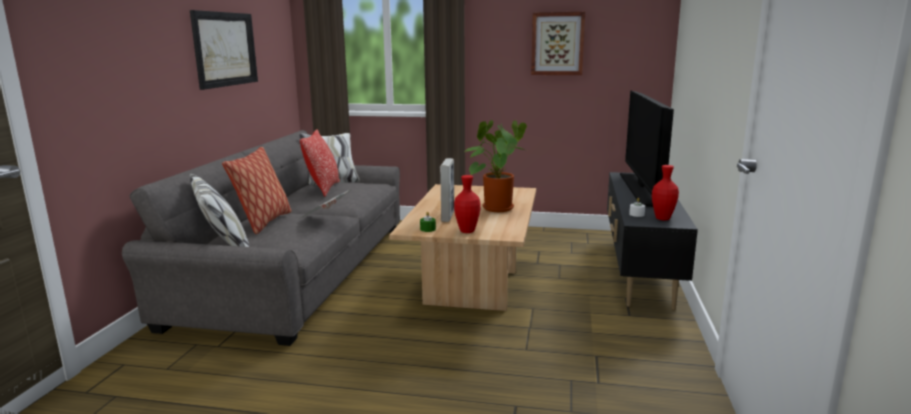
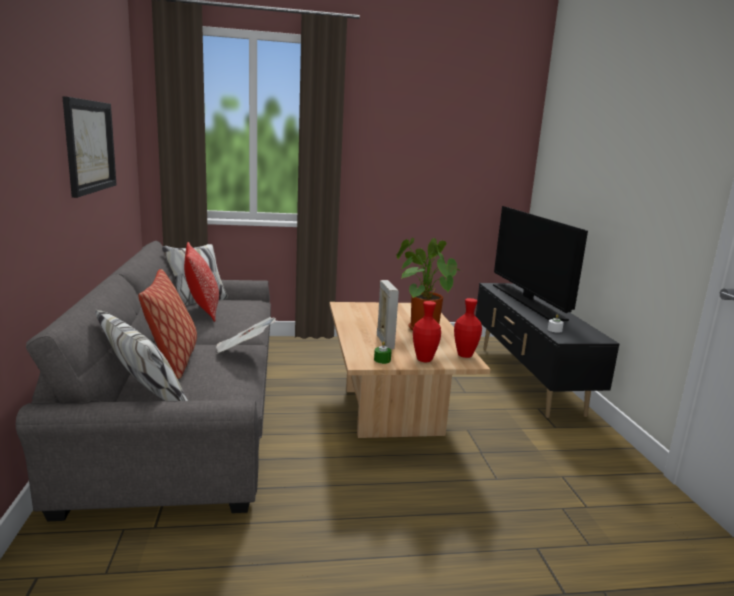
camera: 20 degrees left, 0 degrees up
picture [531,12,585,75] -> none
red vase [652,165,679,220] -> red vase moved to [454,298,482,358]

